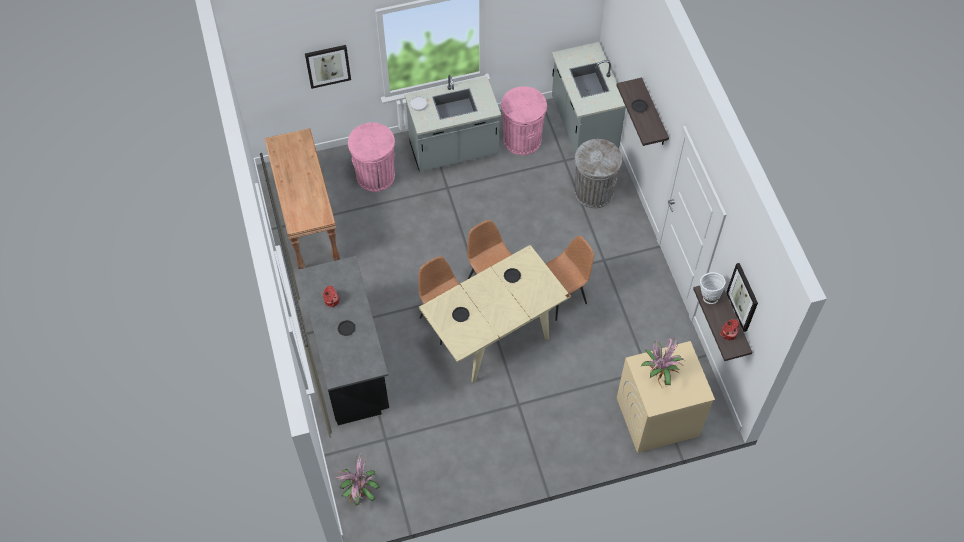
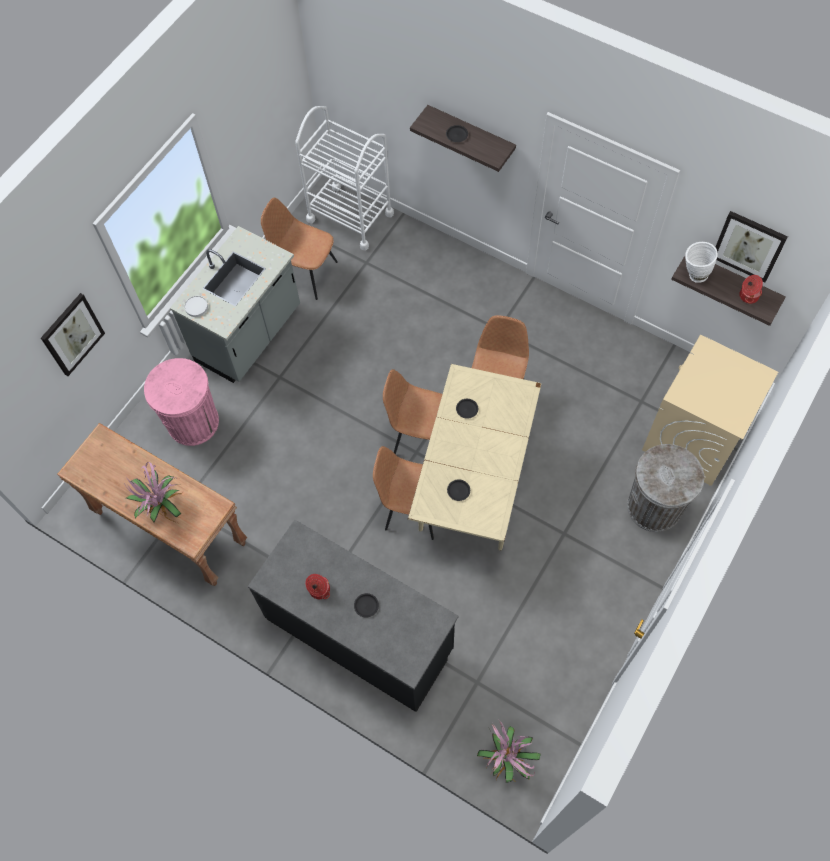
camera: 40 degrees left, 5 degrees up
pink trash can [501,86,547,155] -> brown chair [261,198,338,300]
grey counter [552,42,626,154] -> white cart [295,106,394,251]
grey trash can [575,139,622,208] -> grey trash can moved to [627,444,704,532]
potted plant [641,338,686,387] -> potted plant moved to [124,462,183,523]

